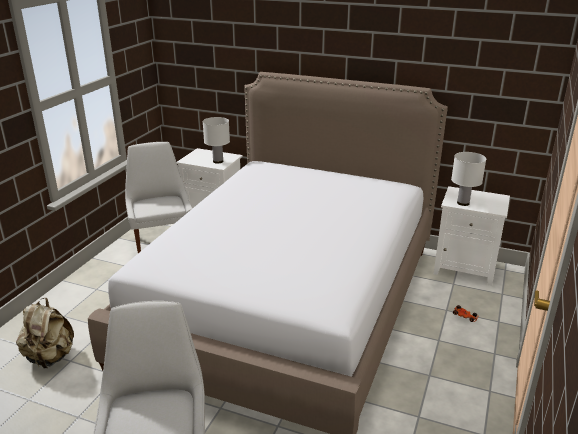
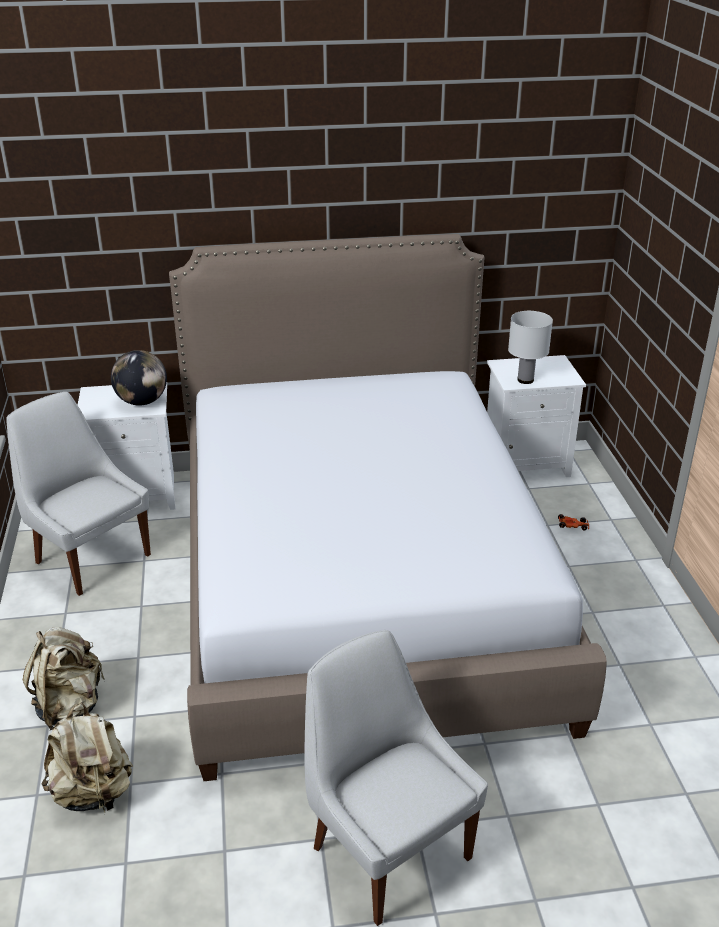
camera: 30 degrees left, 5 degrees up
white table lamp [203,117,230,164] -> globe [111,350,167,406]
none -> beige backpack [23,627,105,730]

